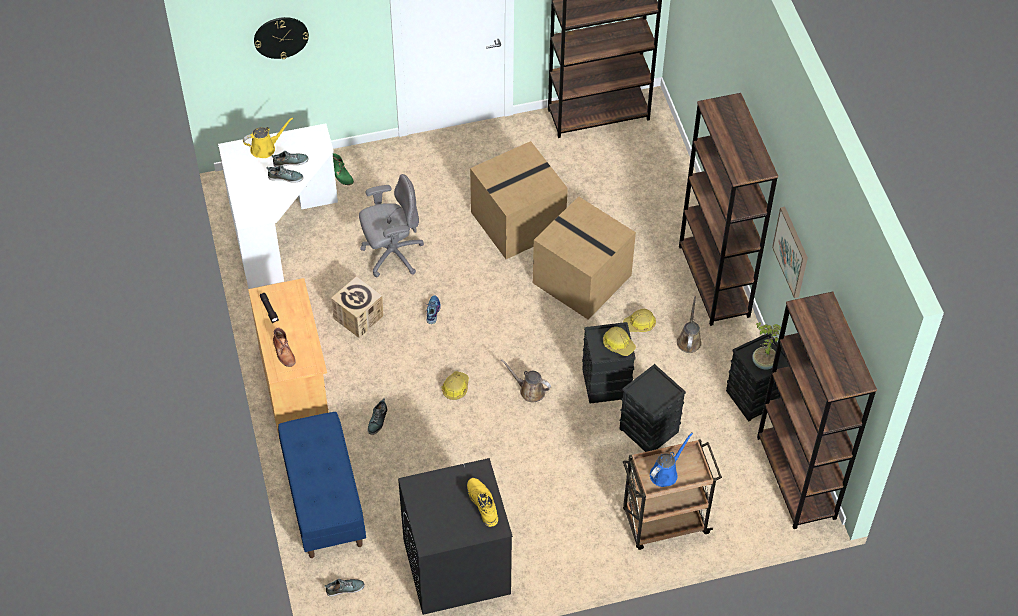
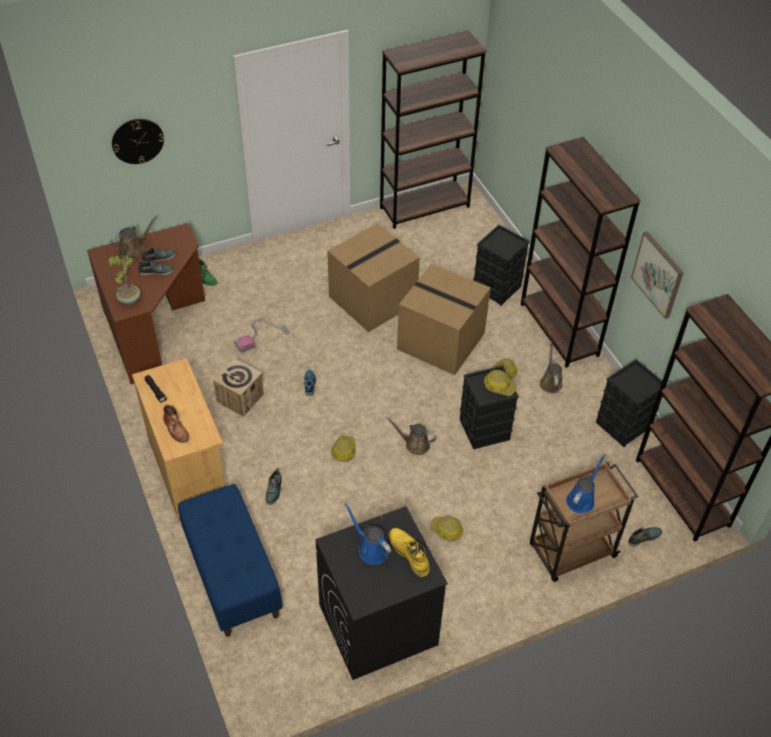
camera: 10 degrees left, 5 degrees down
white desk [218,123,338,289] -> brown desk [87,223,205,384]
yellow watering can [243,117,293,158] -> brown watering can [111,216,158,258]
shoe [325,579,365,597] -> shoe moved to [628,527,662,546]
grey office chair [359,174,424,277] -> vacuum cleaner [234,319,290,353]
black storage box [619,364,686,452] -> black storage box moved to [473,225,529,305]
potted plant [752,322,781,370] -> potted plant moved to [108,256,141,304]
none -> blue watering can [344,503,391,565]
none -> hard hat [429,516,464,541]

